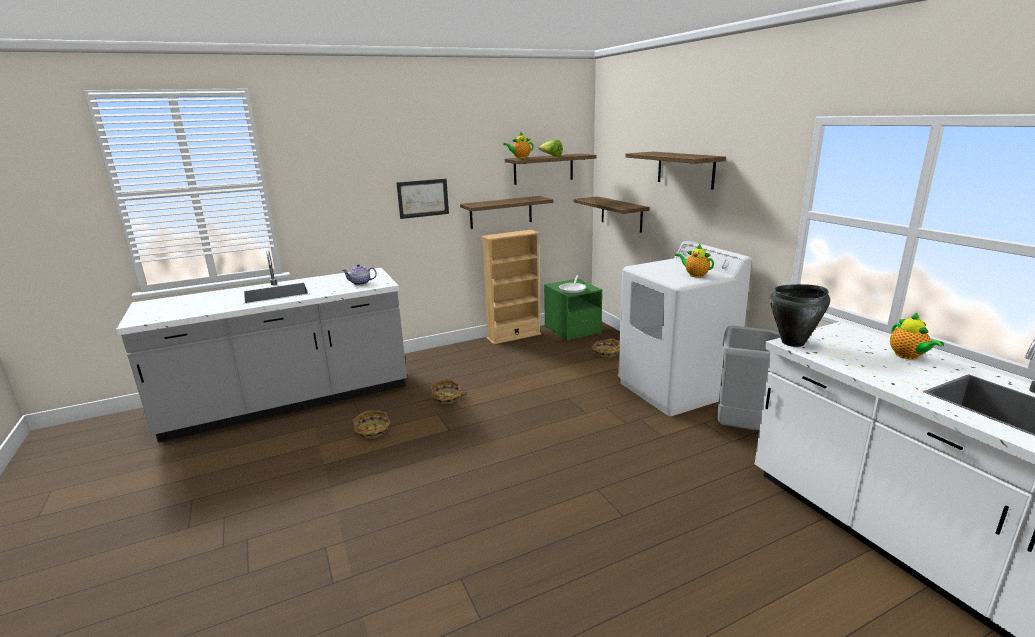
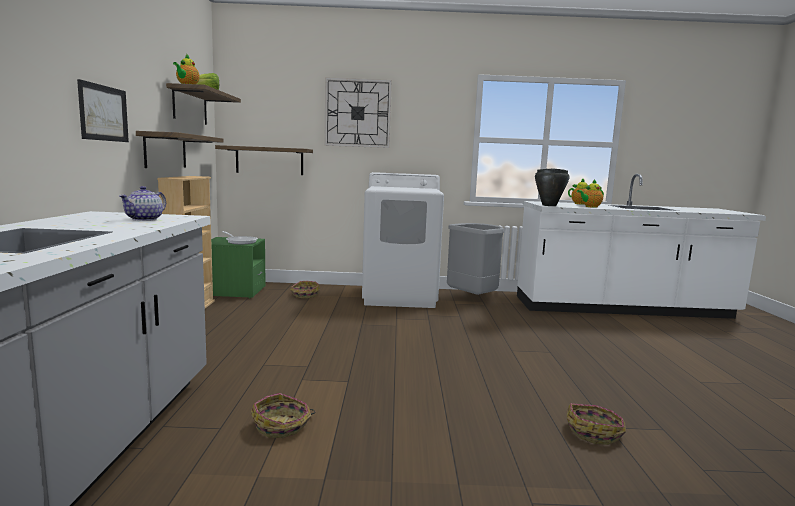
camera: 65 degrees left, 10 degrees down
basket [430,380,467,405] -> basket moved to [567,403,626,445]
shelf [625,152,726,190] -> wall clock [324,77,392,148]
teapot [675,244,714,278] -> teapot moved to [577,179,604,208]

